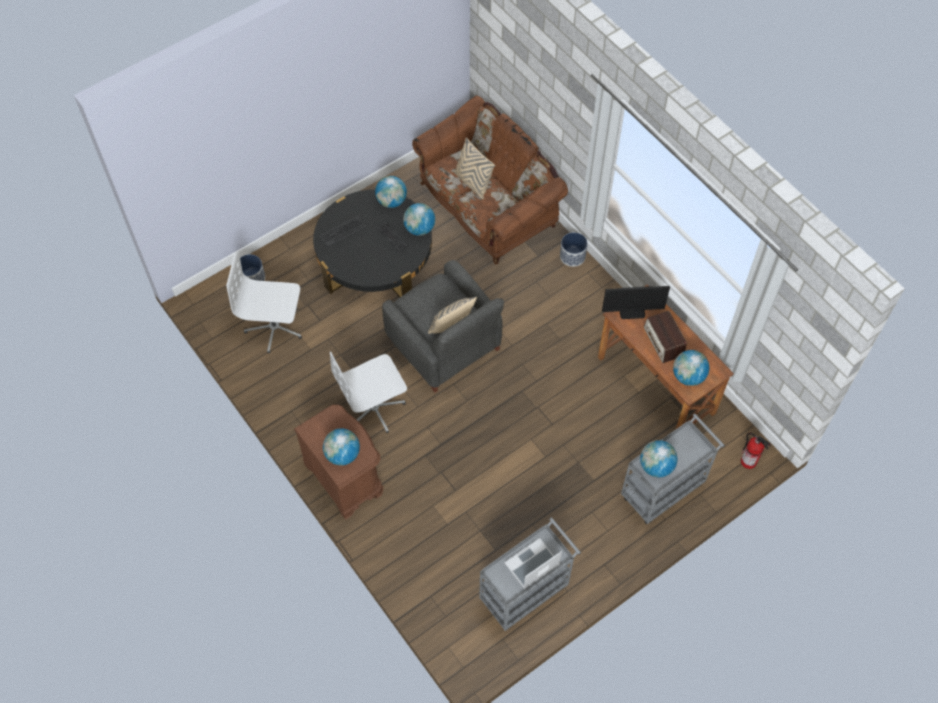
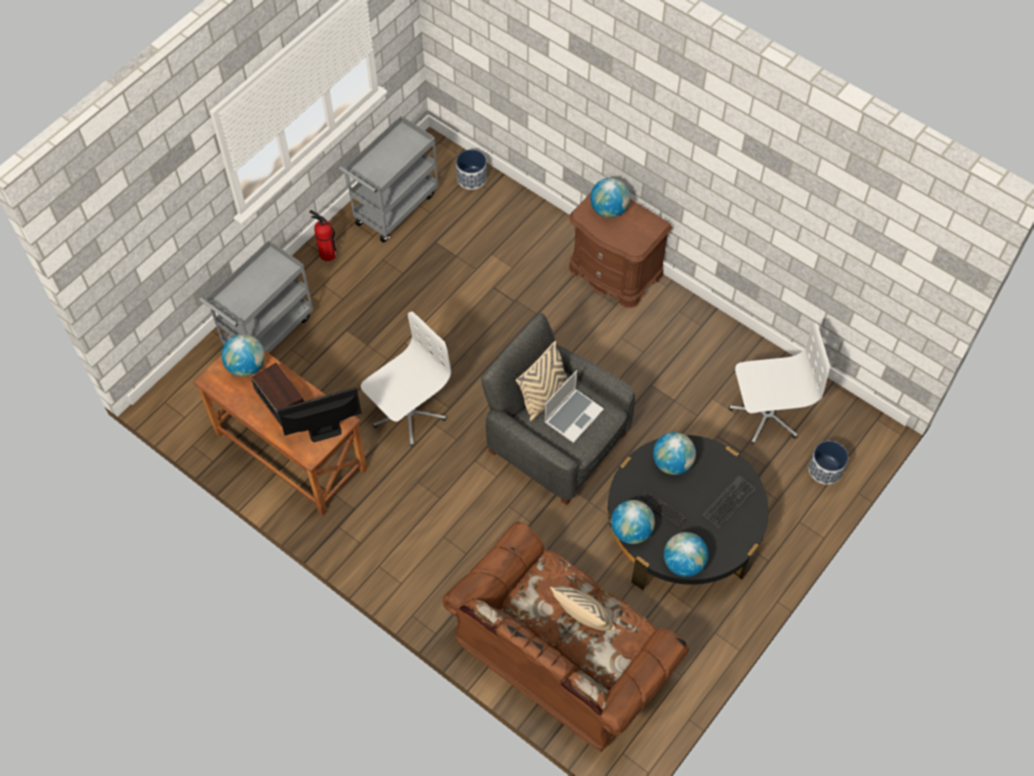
camera: 165 degrees right, 0 degrees up
white office chair [330,351,407,433] -> white office chair moved to [361,312,451,446]
laptop [504,538,562,589] -> laptop moved to [545,370,604,443]
planter [560,232,587,267] -> planter moved to [456,149,487,190]
globe [640,440,677,477] -> globe moved to [653,432,696,475]
fire extinguisher [741,433,770,469] -> fire extinguisher moved to [309,210,337,261]

